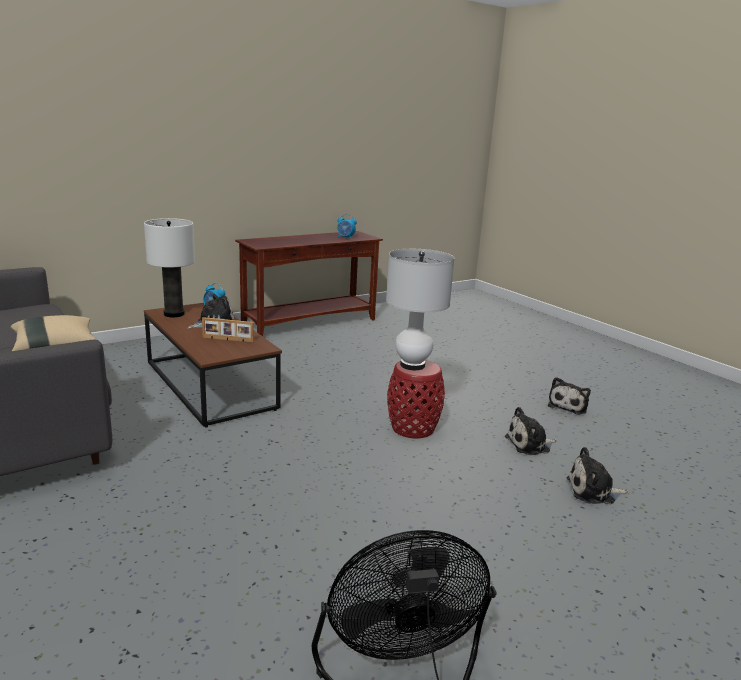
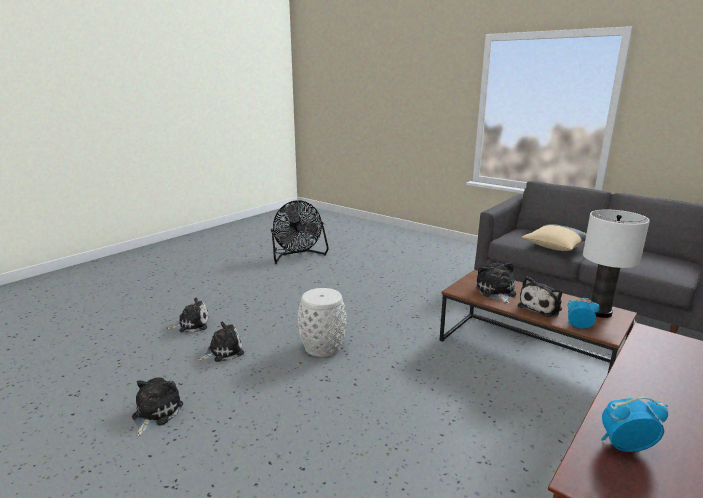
camera: 165 degrees right, 0 degrees up
picture frame [202,317,254,342] -> plush toy [476,262,516,304]
white table lamp [386,249,454,370] -> none
red stool [387,360,445,438] -> white stool [298,288,347,357]

